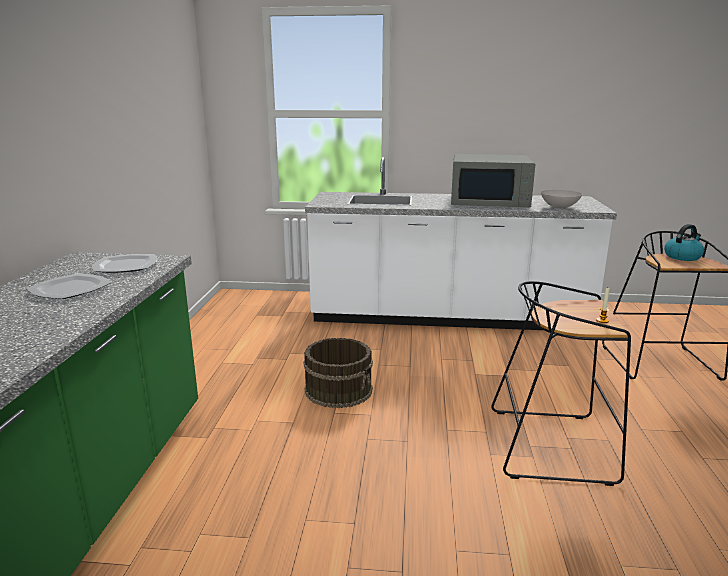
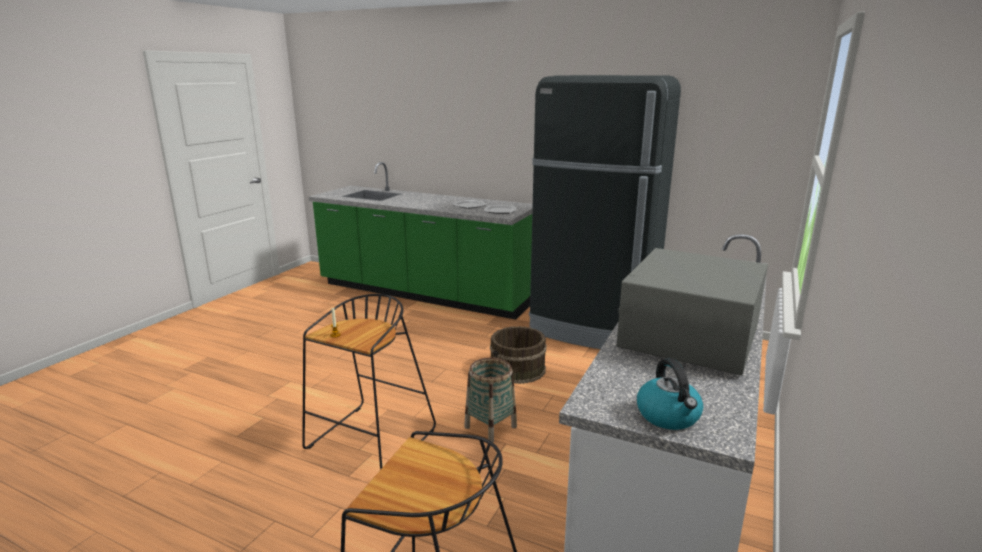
camera: 110 degrees right, 0 degrees up
white bowl [541,190,582,209] -> none
kettle [664,224,704,261] -> kettle moved to [637,358,703,430]
none -> basket [464,358,517,442]
none -> black fridge [529,75,681,349]

